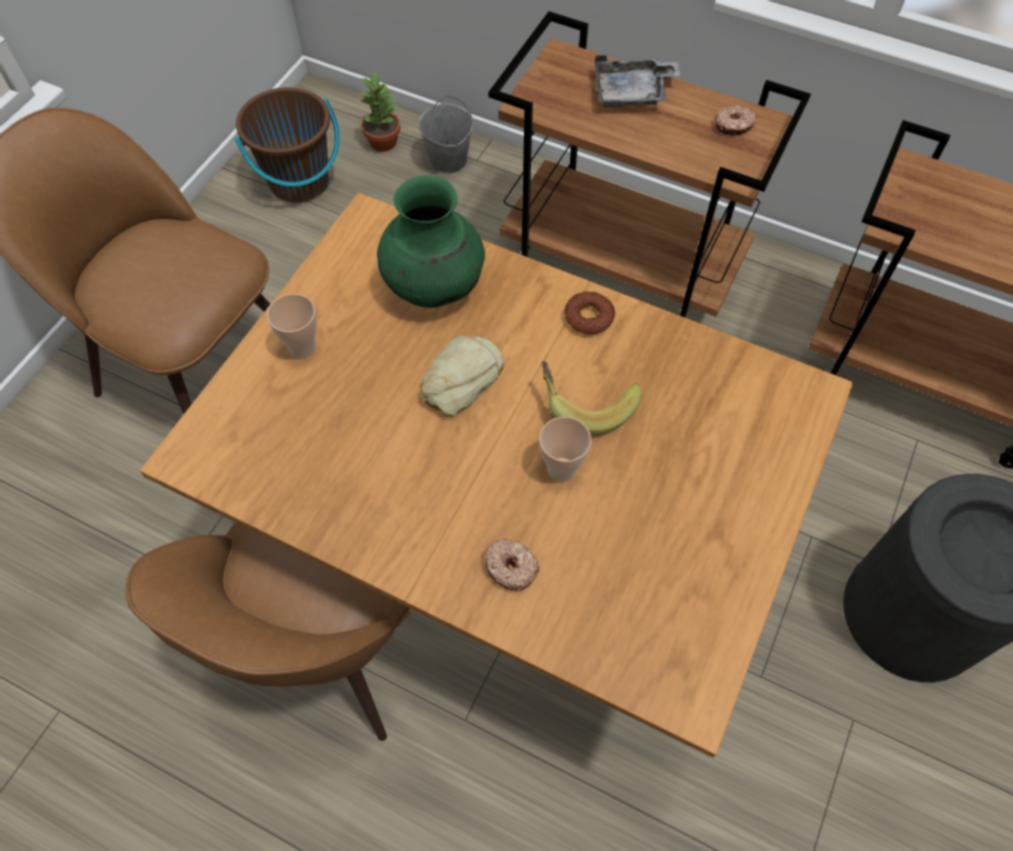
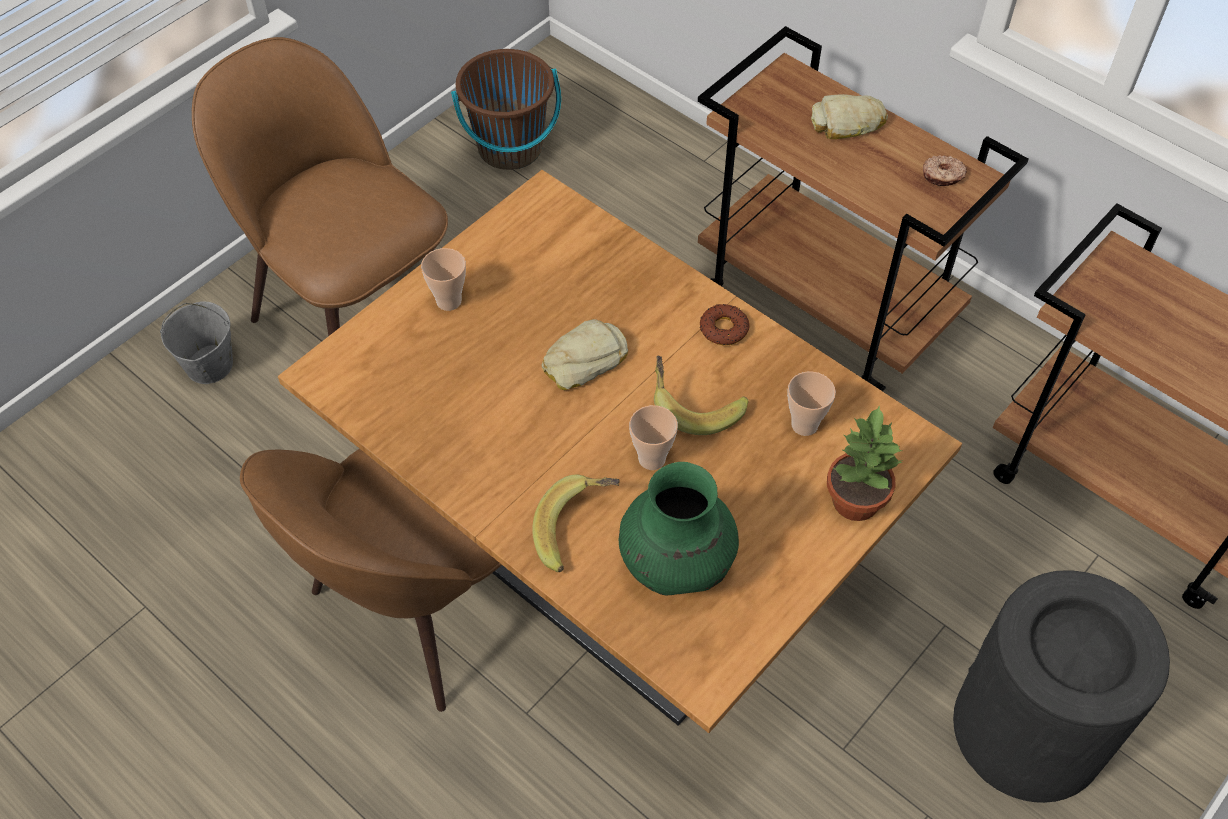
camera: 15 degrees right, 5 degrees down
potted plant [360,72,400,152] -> potted plant moved to [827,405,903,521]
green vase [377,175,485,308] -> green vase moved to [619,462,739,595]
grey bucket [418,96,473,174] -> grey bucket moved to [160,301,233,384]
donut [484,539,539,591] -> banana [532,475,620,572]
grey tray [595,55,680,107] -> bread [811,94,888,139]
none -> cup [787,371,836,436]

